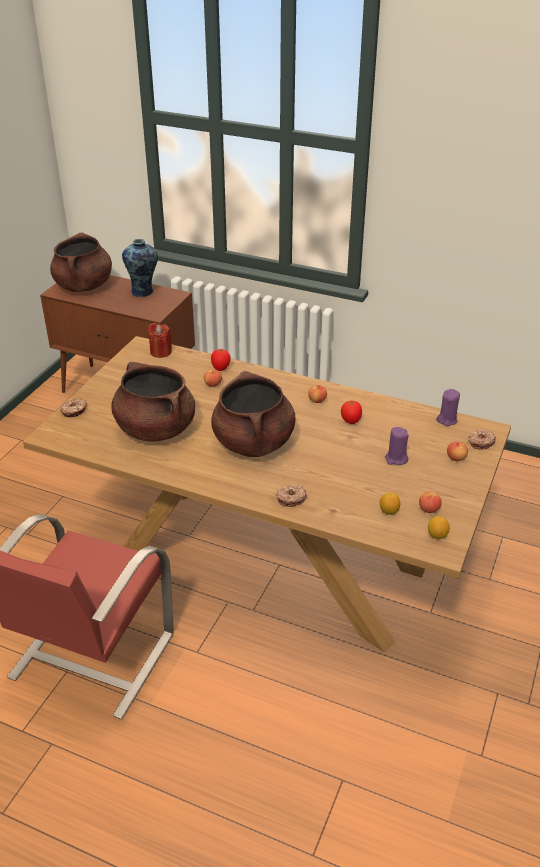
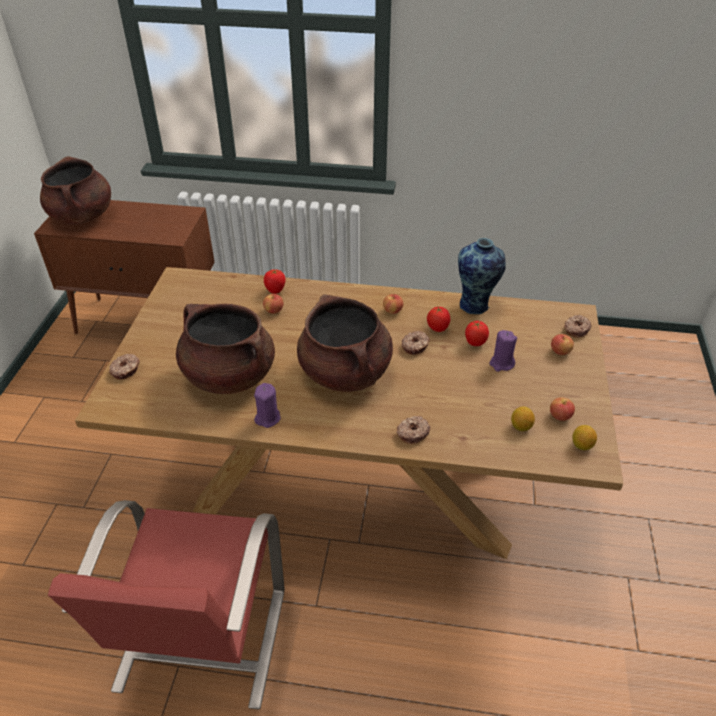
camera: 15 degrees left, 5 degrees up
vase [122,239,158,297] -> vase moved to [458,238,506,314]
red candle [148,323,172,358] -> none
purple candle [436,389,460,426] -> purple candle moved to [254,383,281,428]
none -> donut [402,331,430,354]
none -> tomato [465,321,489,346]

